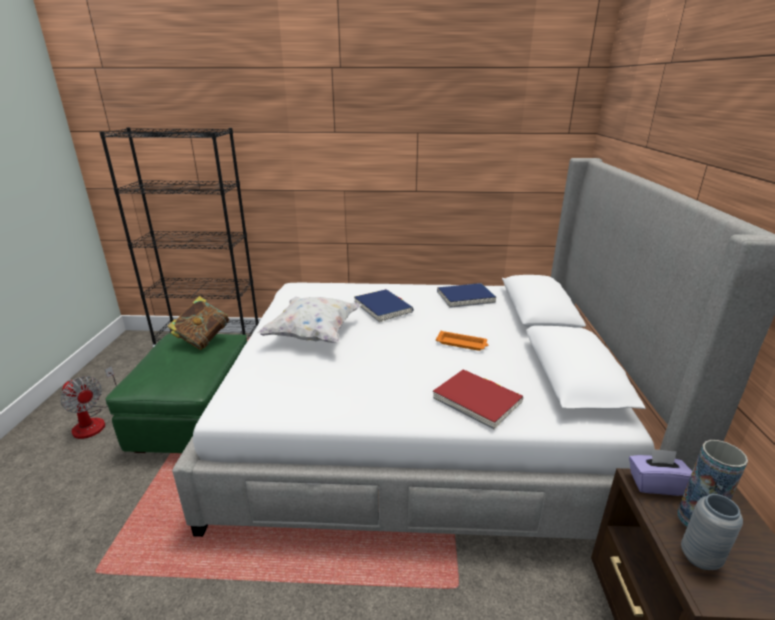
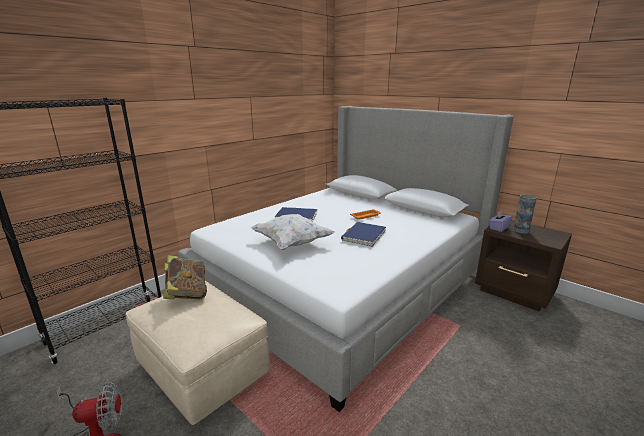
camera: 50 degrees left, 5 degrees down
green ottoman [105,333,247,453] -> beige ottoman [126,281,270,425]
red book [433,369,523,430] -> none
blue book [437,283,496,308] -> blue book moved to [341,222,386,247]
grey vase [681,494,743,570] -> none

